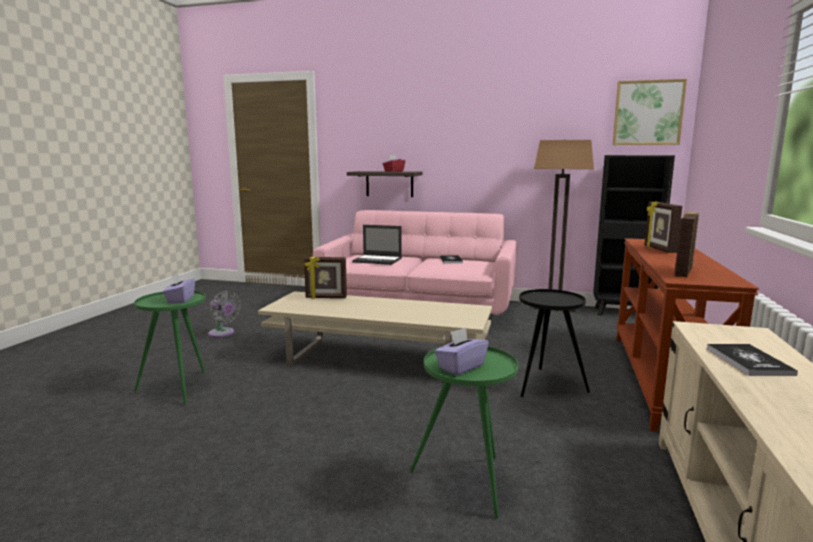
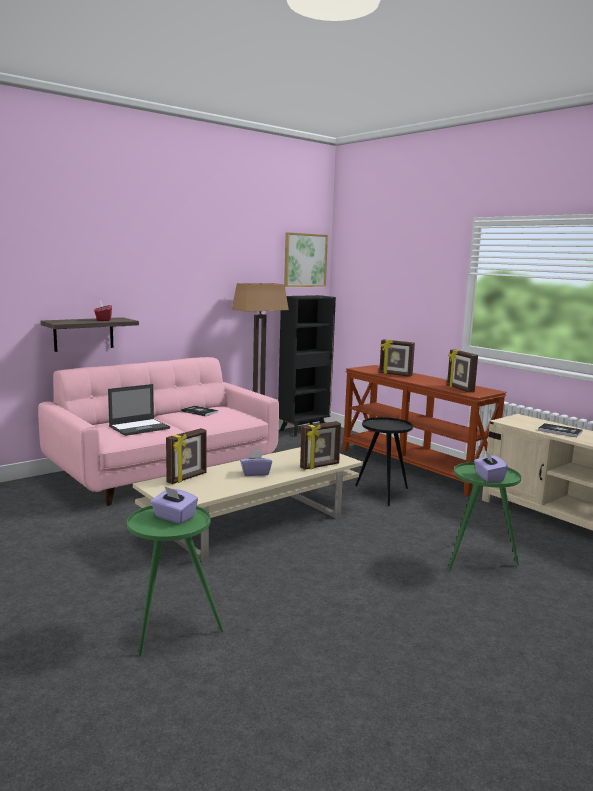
camera: 55 degrees left, 0 degrees up
grey fan [208,291,241,338] -> none
none -> purple tissue box [240,450,272,476]
none -> picture frame [300,421,341,470]

